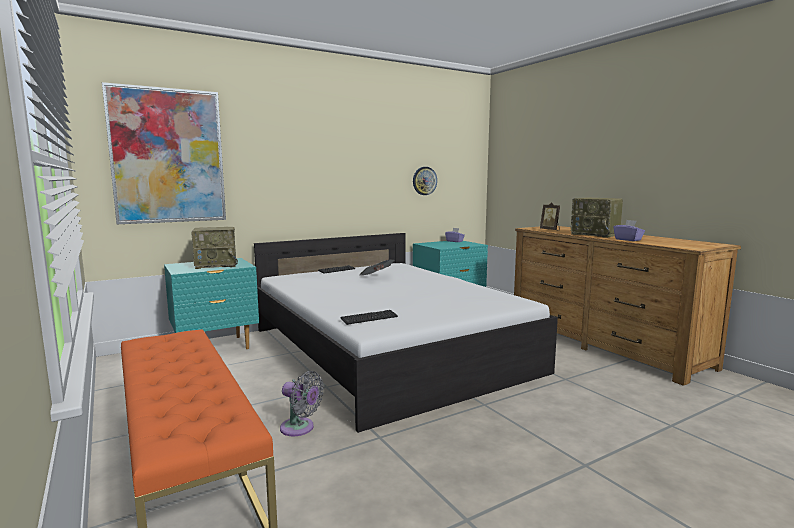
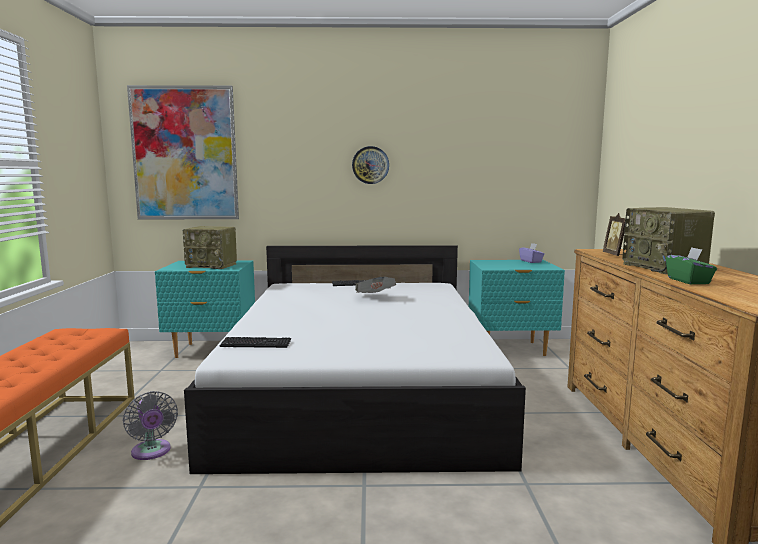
camera: 30 degrees right, 0 degrees up
wall clock [413,167,437,195] -> wall clock moved to [352,146,389,184]
purple tissue box [613,220,645,241] -> green tissue box [666,247,717,284]

